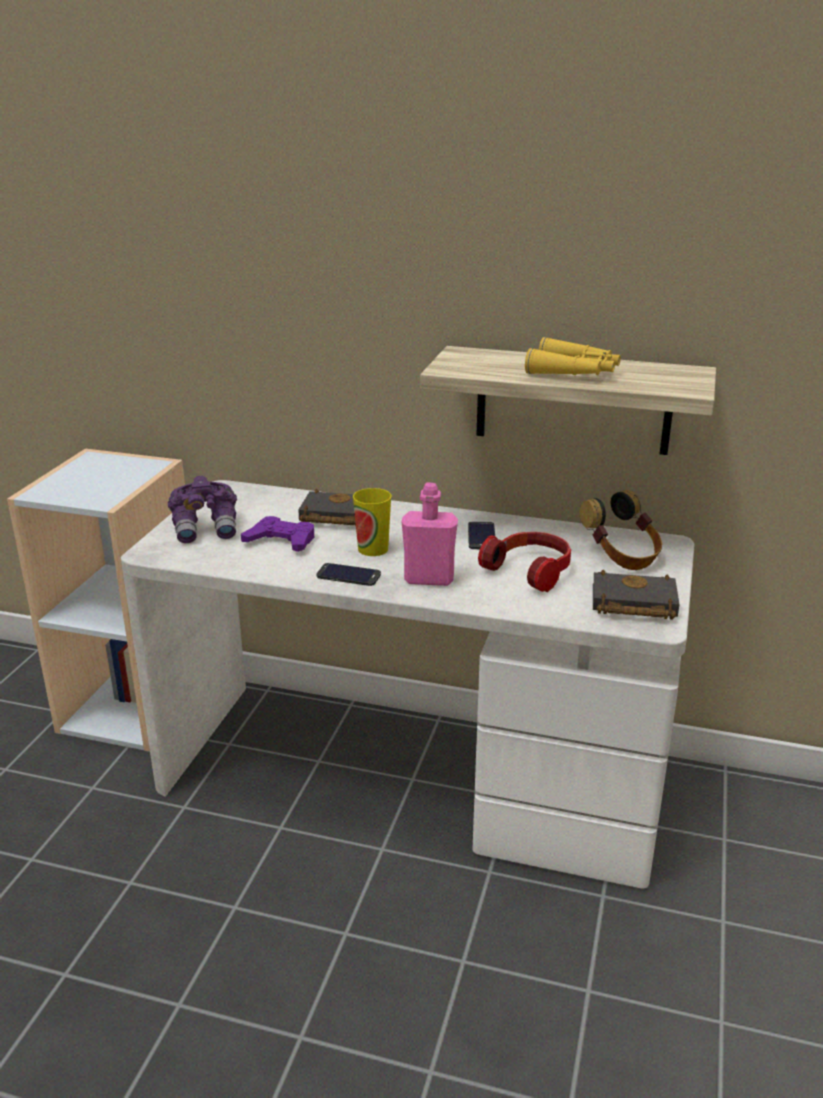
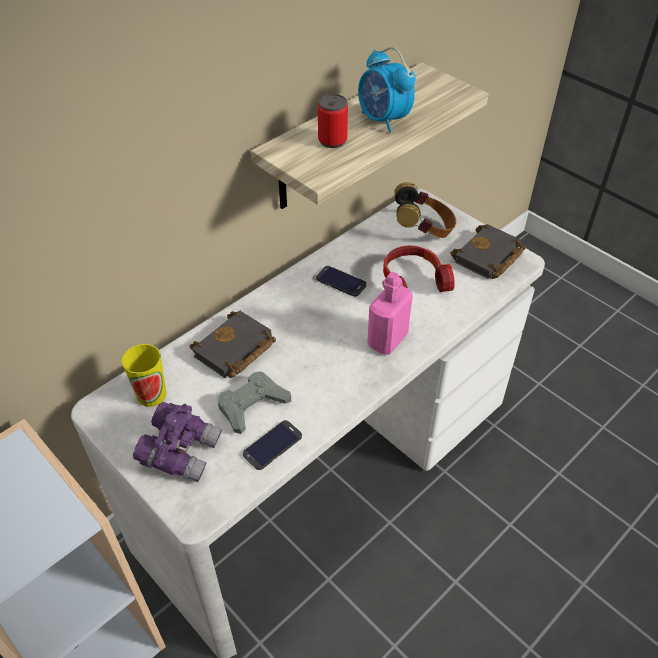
camera: 60 degrees left, 20 degrees up
purple game controller [241,516,314,552] -> grey game controller [217,371,291,434]
phone [316,563,381,586] -> phone moved to [243,420,302,470]
cup [353,488,391,556] -> cup moved to [122,344,167,407]
yellow binoculars [525,337,621,375] -> alarm clock [358,47,416,133]
none -> can [318,94,348,148]

